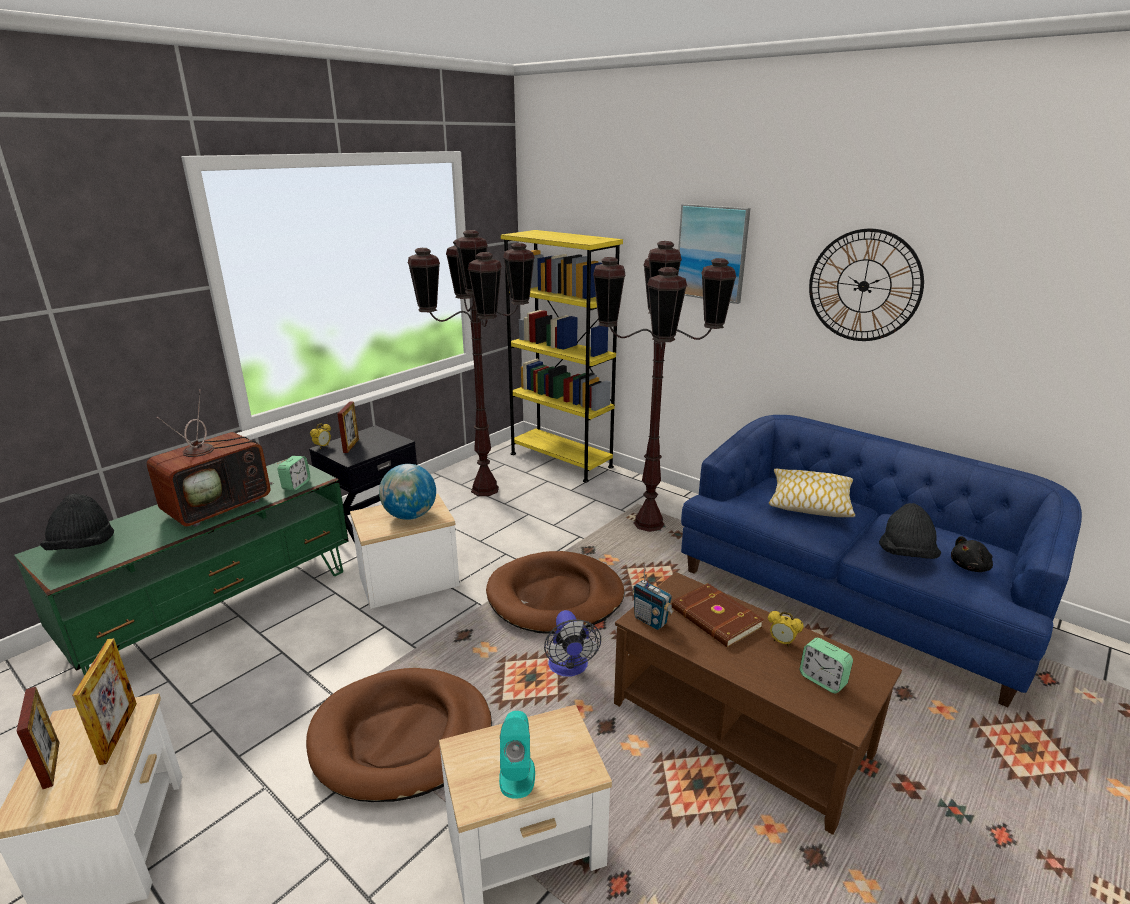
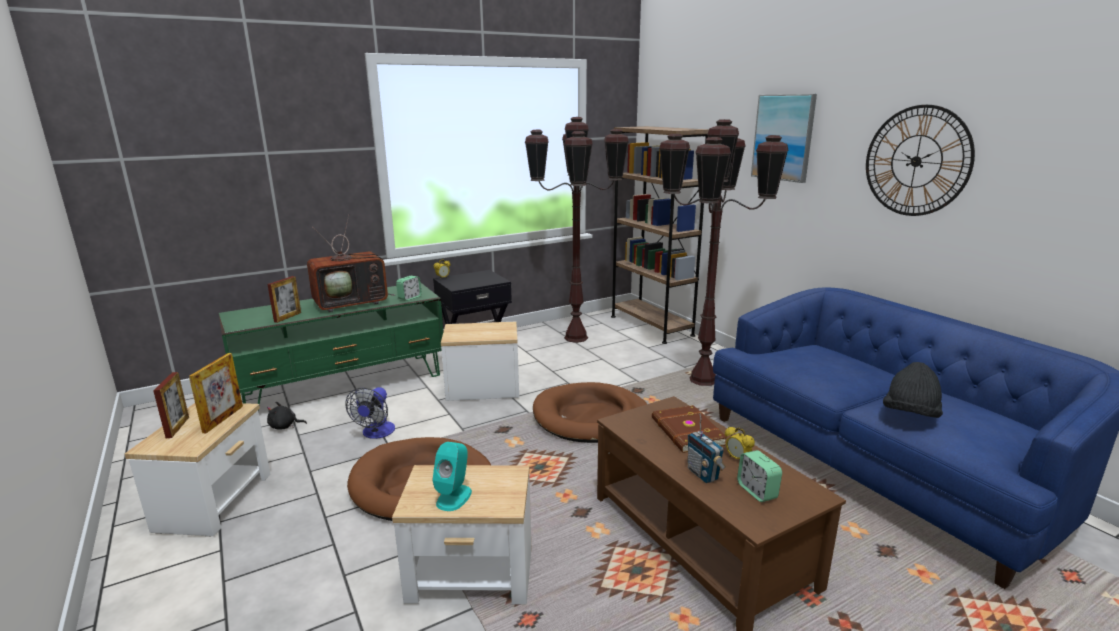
camera: 20 degrees right, 5 degrees down
black hat [40,494,114,550] -> none
picture frame [337,402,359,453] -> picture frame moved to [267,276,301,323]
globe [379,464,436,520] -> none
yellow bookcase [501,230,623,483] -> brown bookcase [611,126,709,344]
fan [544,610,601,677] -> fan moved to [345,387,395,439]
radio [633,564,674,630] -> radio moved to [688,413,726,483]
pillow [769,469,855,517] -> none
black plush toy [951,536,993,572] -> black plush toy moved to [267,402,307,430]

